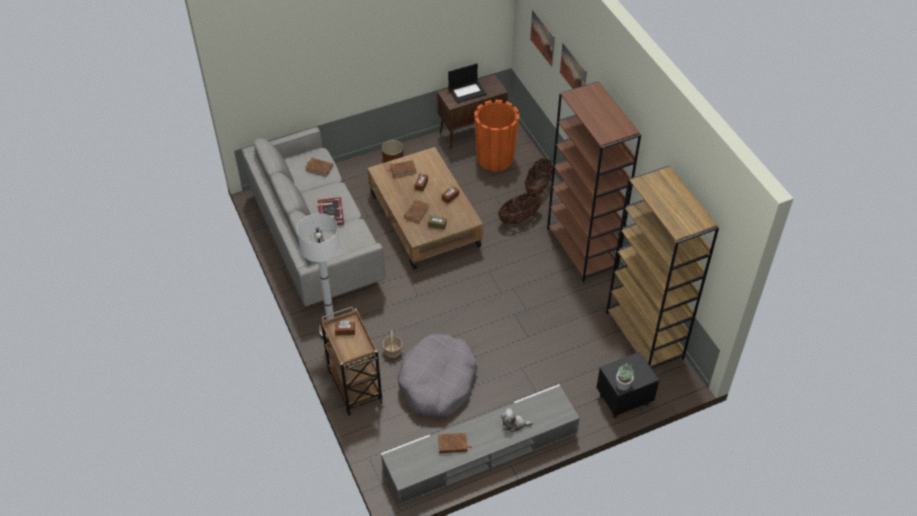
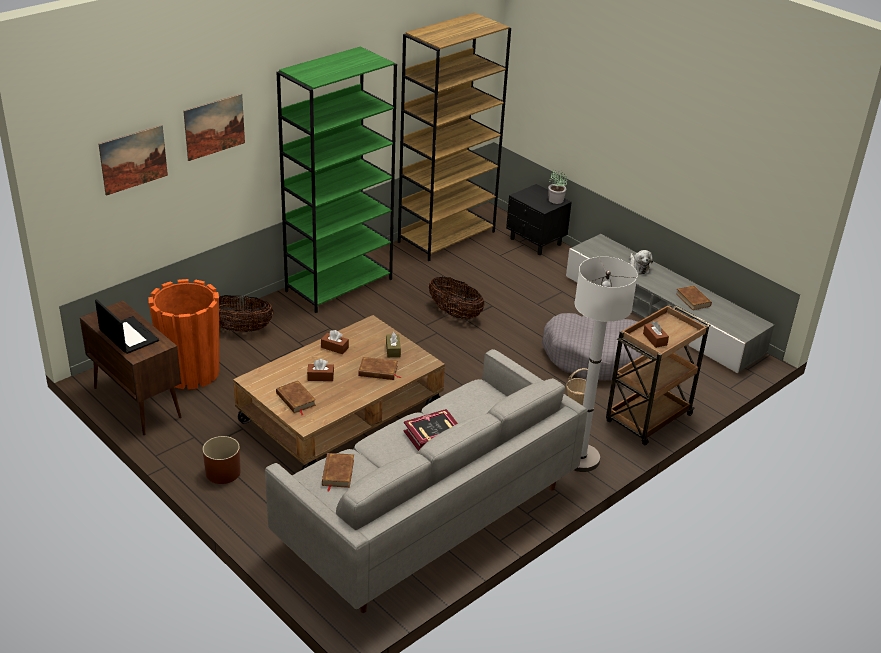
camera: 110 degrees left, 15 degrees down
basket [498,193,542,224] -> basket moved to [429,277,485,320]
brown bookcase [547,81,641,283] -> green bookcase [277,47,397,313]

